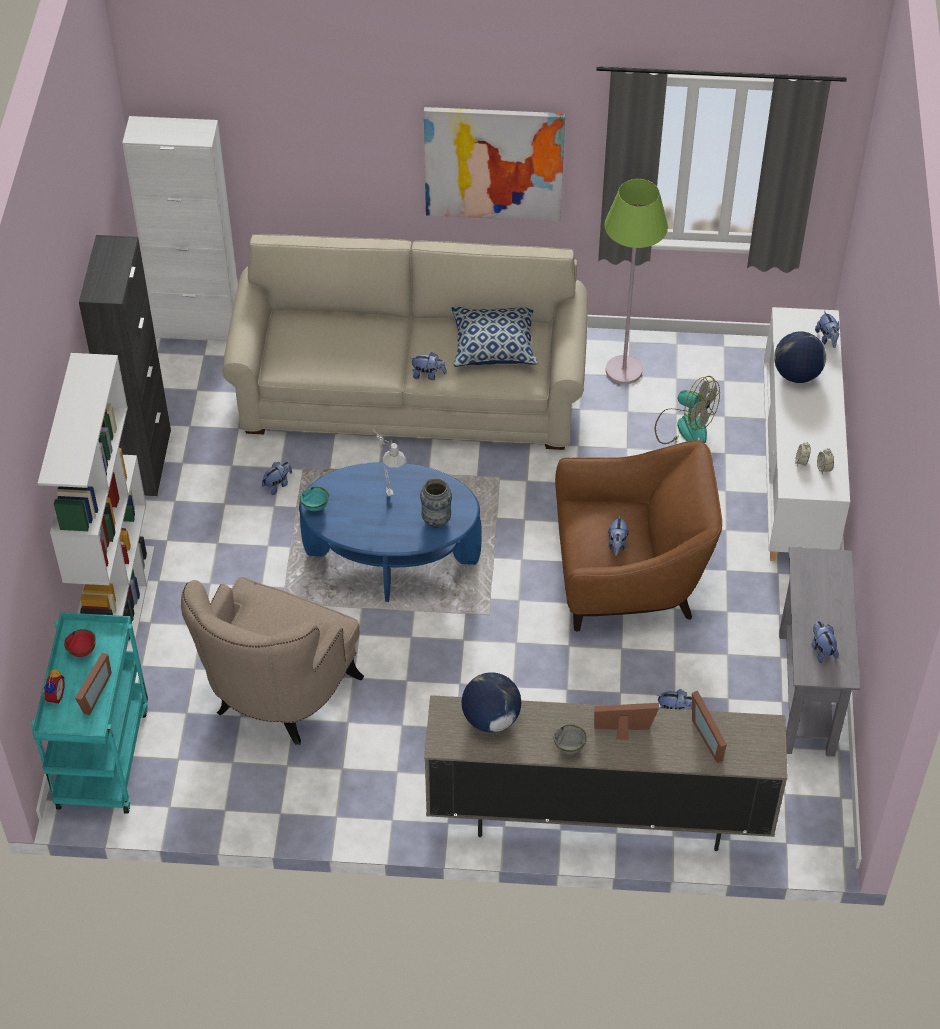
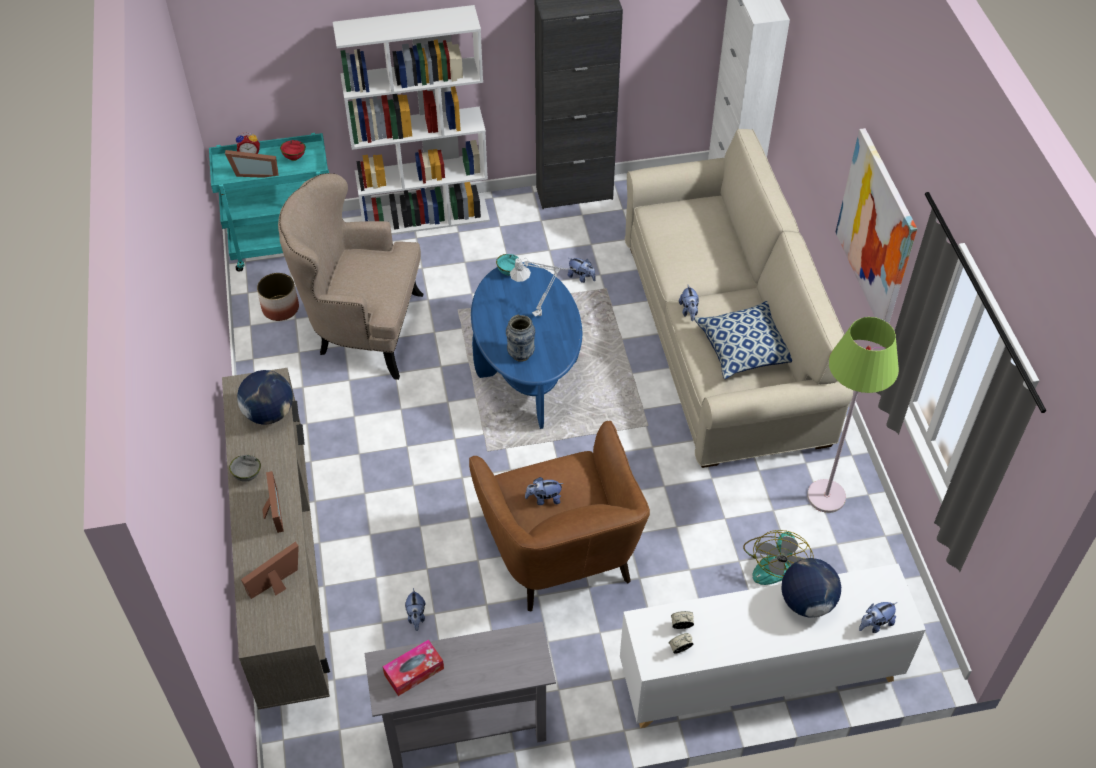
camera: 75 degrees right, 0 degrees up
plush toy [812,621,839,663] -> tissue box [382,639,444,696]
none -> planter [257,273,299,321]

